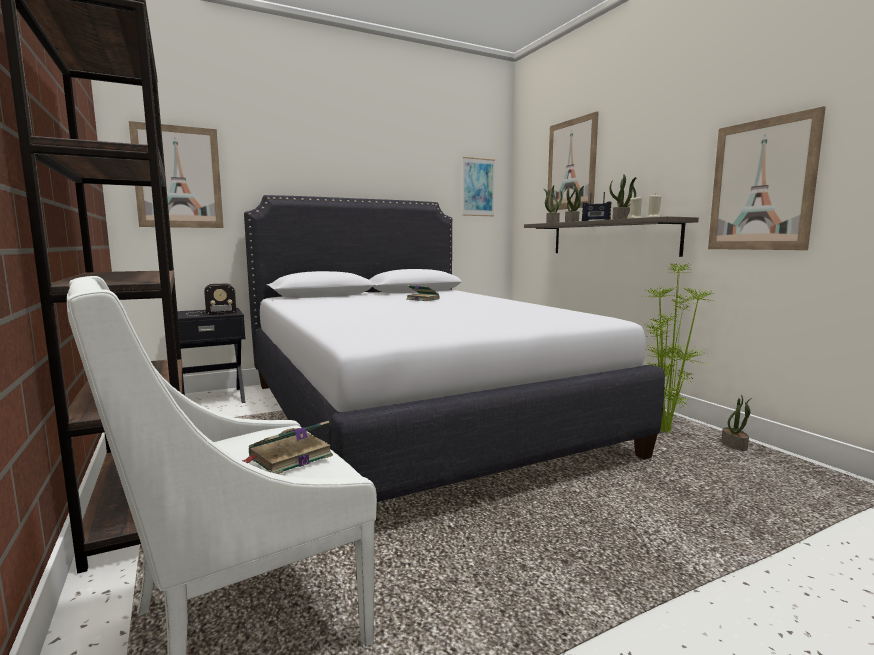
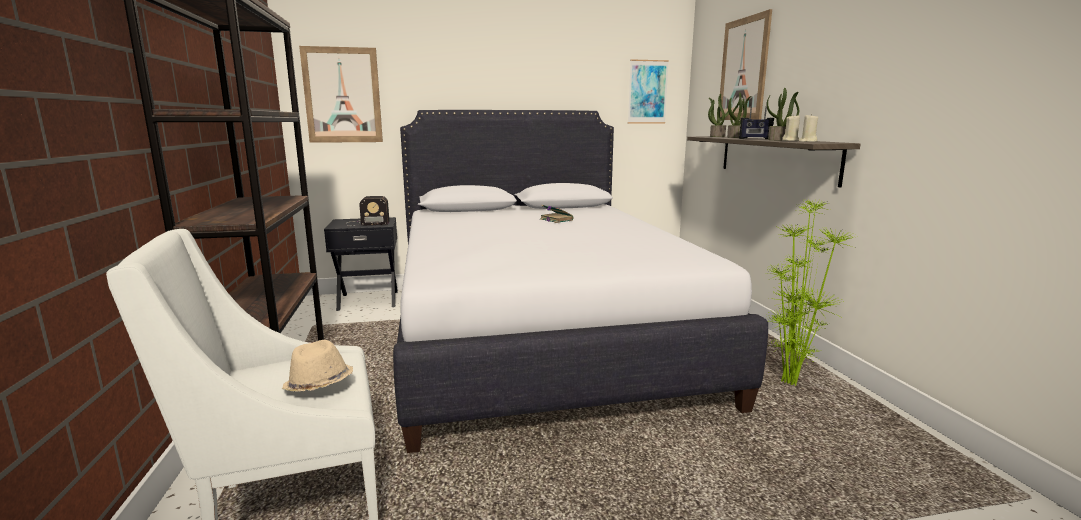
camera: 15 degrees right, 5 degrees up
book [242,420,333,474] -> beige hat [282,340,353,392]
picture [708,106,826,250] -> none
potted plant [721,394,752,451] -> none

